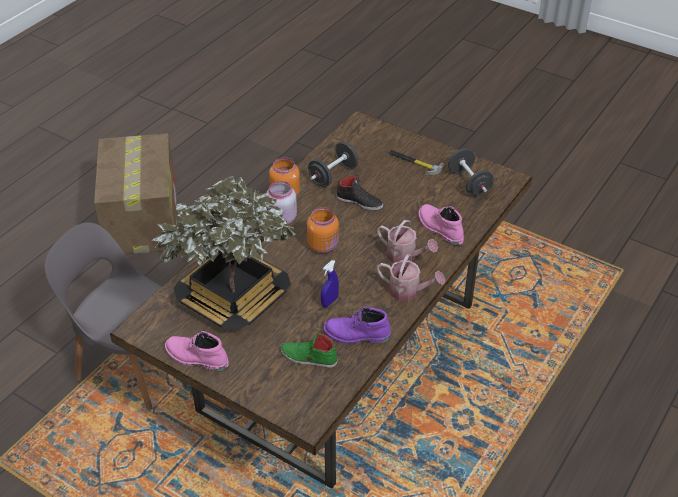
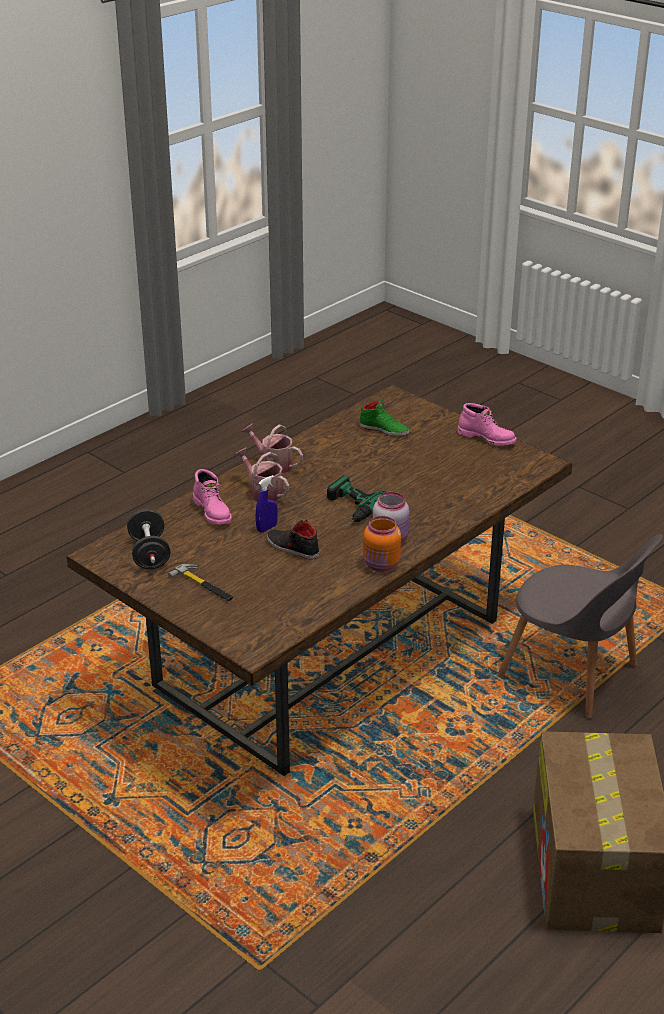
camera: 170 degrees left, 10 degrees down
potted plant [152,176,295,329] -> none
orange jar [307,207,339,253] -> power drill [327,476,386,527]
black dumbbell [308,142,358,187] -> none
blue spray bottle [321,260,339,308] -> blue spray bottle moved to [255,475,278,533]
purple boot [323,307,391,344] -> none

